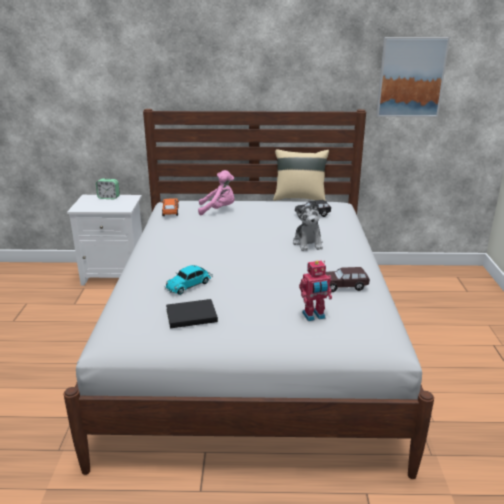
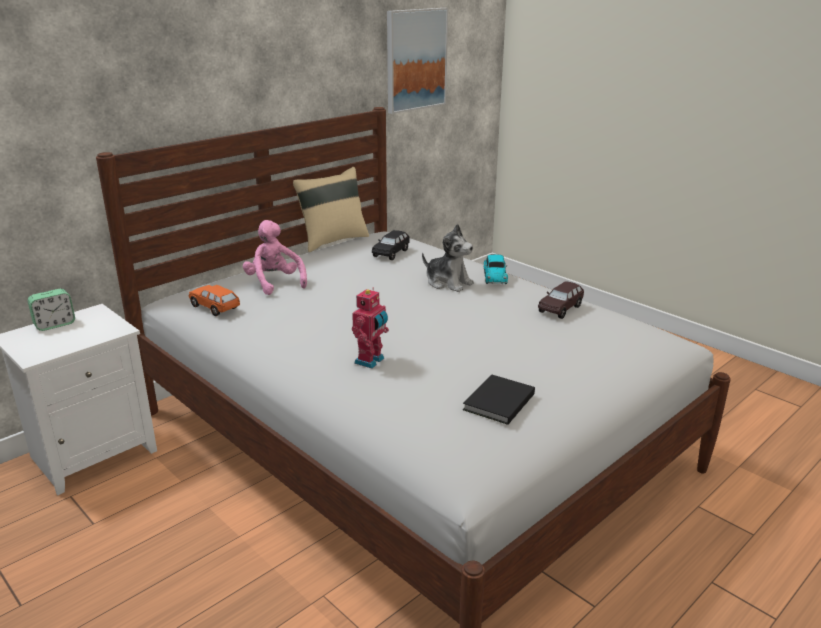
camera: 45 degrees left, 0 degrees up
toy car [164,265,213,295] -> toy car moved to [484,254,508,284]
pink plush toy [198,170,235,215] -> pink plush toy turned 75 degrees counterclockwise [243,220,307,295]
toy robot [299,261,332,321] -> toy robot moved to [352,287,389,368]

